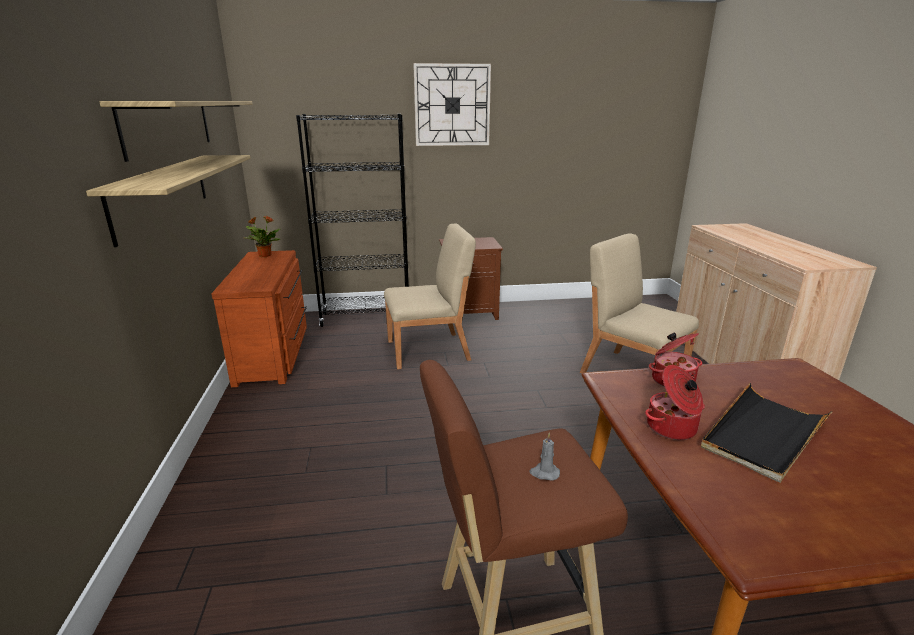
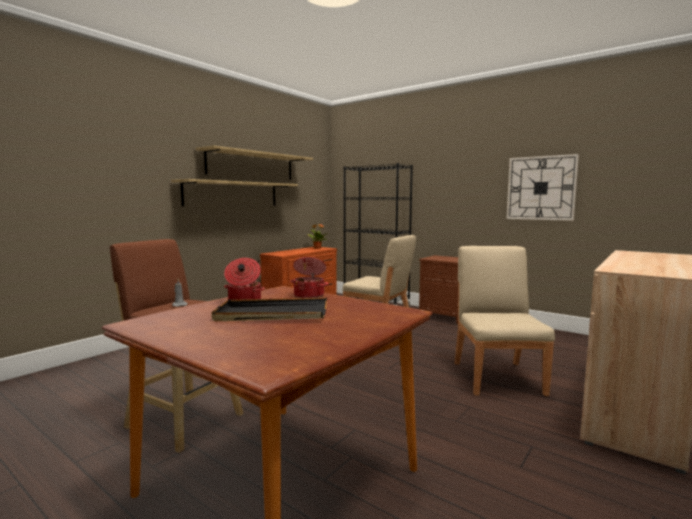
camera: 45 degrees right, 15 degrees down
wall clock [413,63,491,146] -> wall clock moved to [506,154,579,221]

